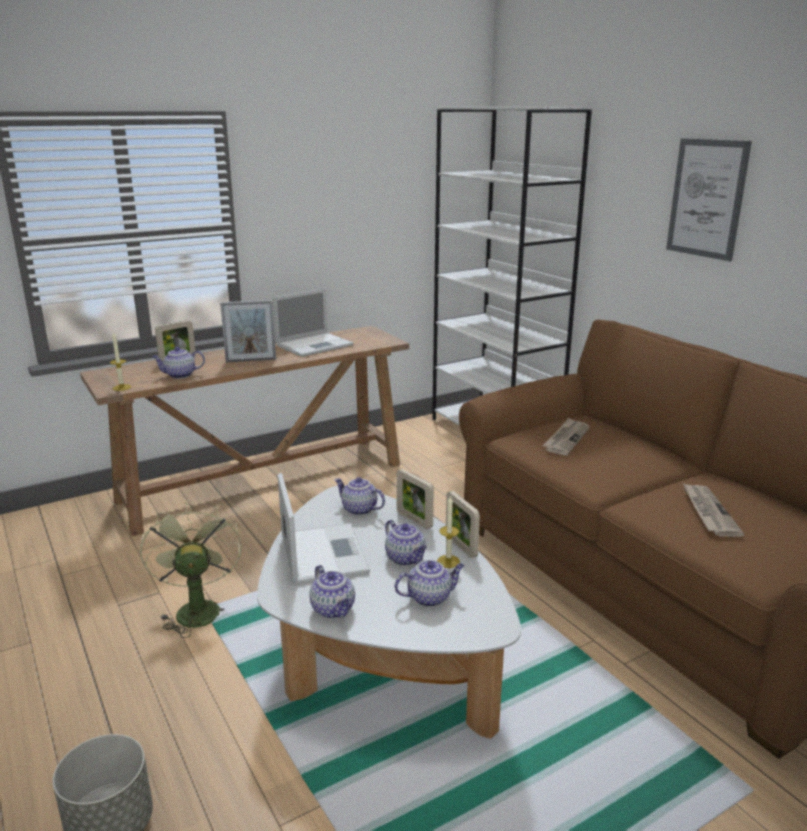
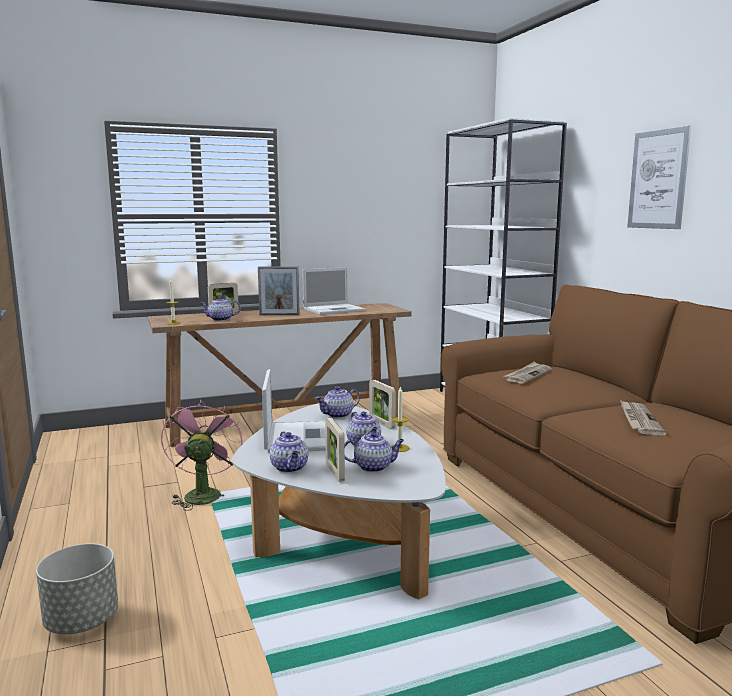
camera: 10 degrees right, 10 degrees down
green fan [140,502,242,638] -> pink fan [161,400,243,511]
teapot [334,477,385,516] -> teapot turned 75 degrees counterclockwise [316,386,360,419]
picture frame [446,491,480,558] -> picture frame moved to [325,418,345,482]

